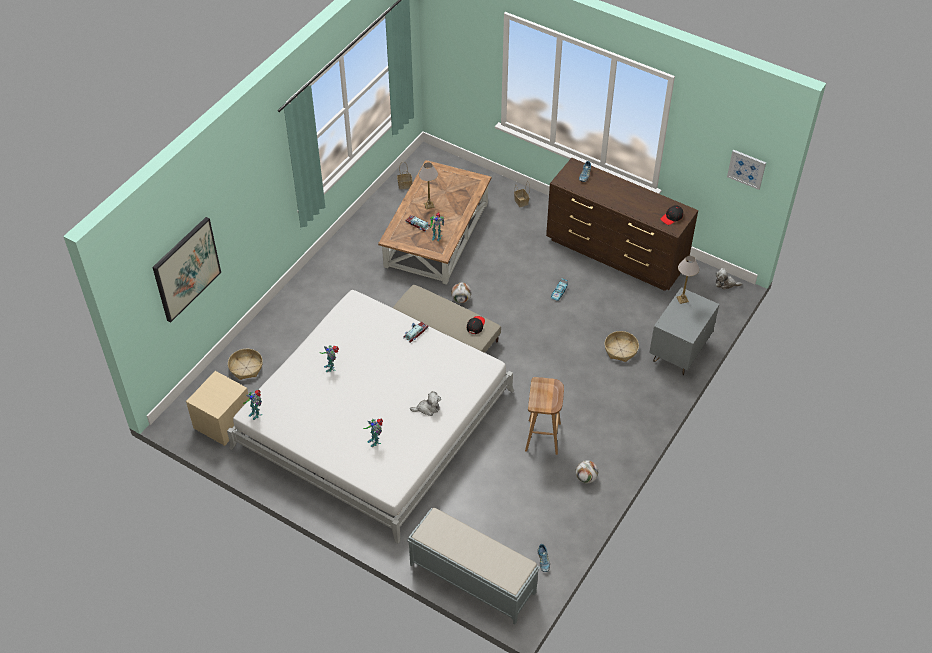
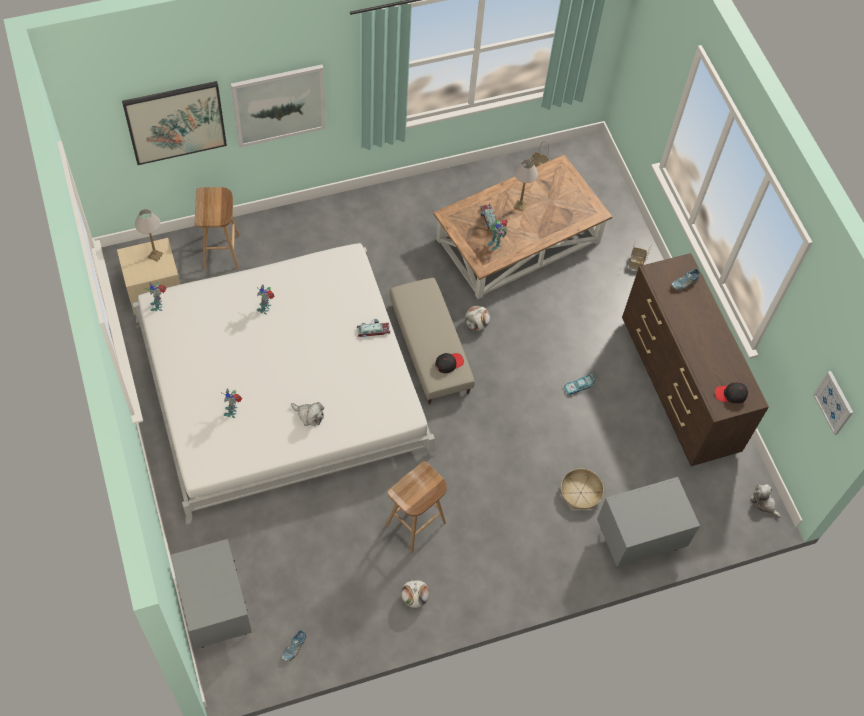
camera: 35 degrees right, 10 degrees up
basket [228,349,263,380] -> brown stool [195,187,240,270]
grey bench [407,508,540,624] -> grey nightstand [171,539,252,649]
table lamp [676,256,699,304] -> table lamp moved to [135,209,163,262]
none -> picture [231,65,326,147]

